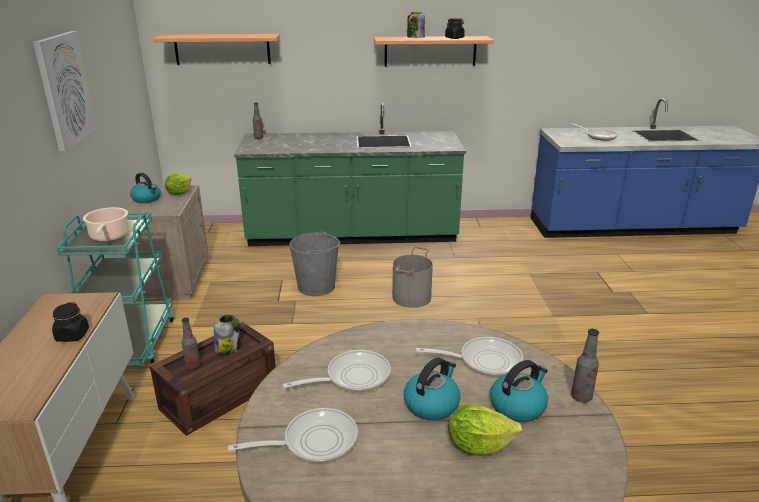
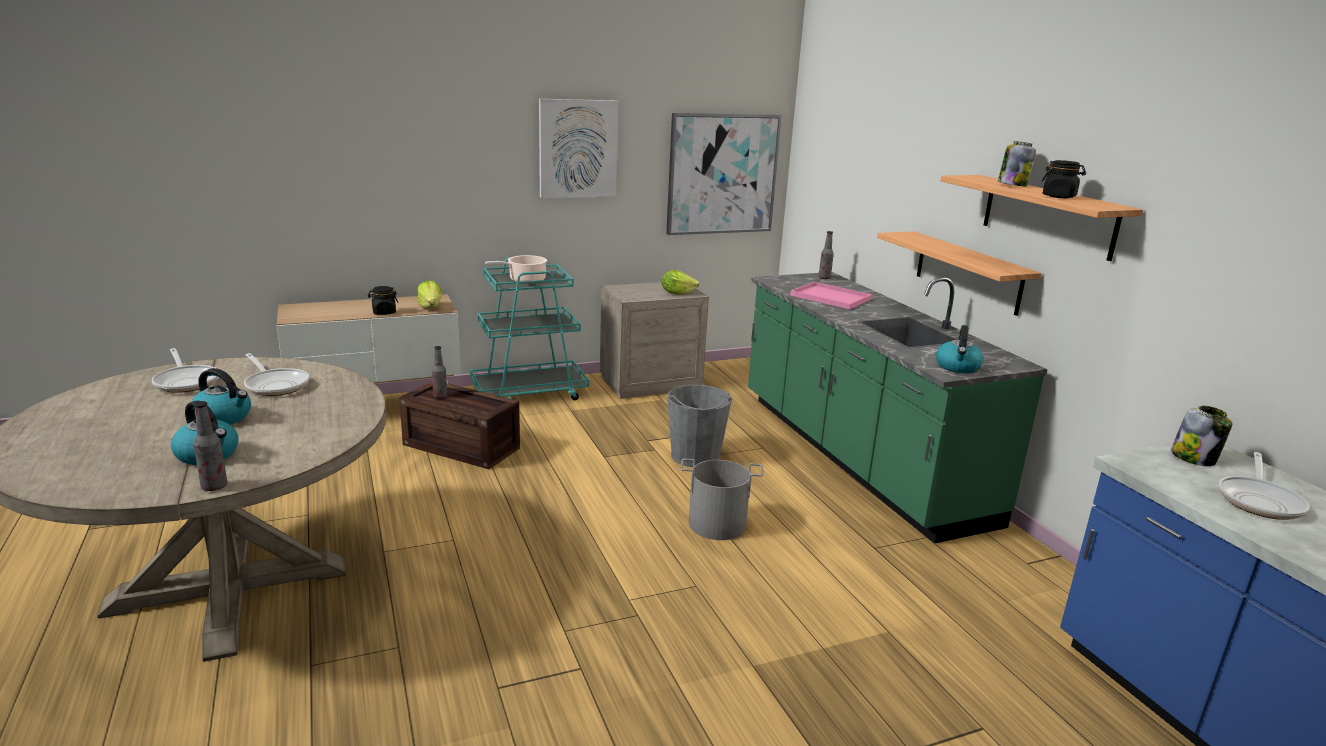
camera: 70 degrees right, 5 degrees down
kettle [130,173,161,203] -> kettle moved to [936,325,984,373]
shelf [153,34,280,65] -> shelf moved to [877,231,1042,316]
jar [214,315,240,355] -> jar moved to [1171,405,1232,466]
frying pan [416,337,523,377] -> none
lettuce [448,405,522,456] -> lettuce moved to [417,280,442,309]
none -> picture [666,113,782,235]
none -> pink tray [790,282,872,309]

